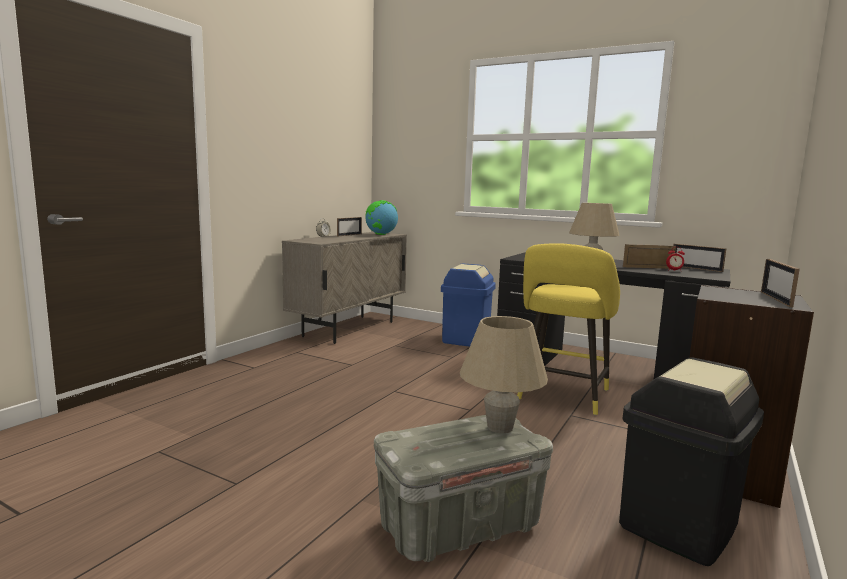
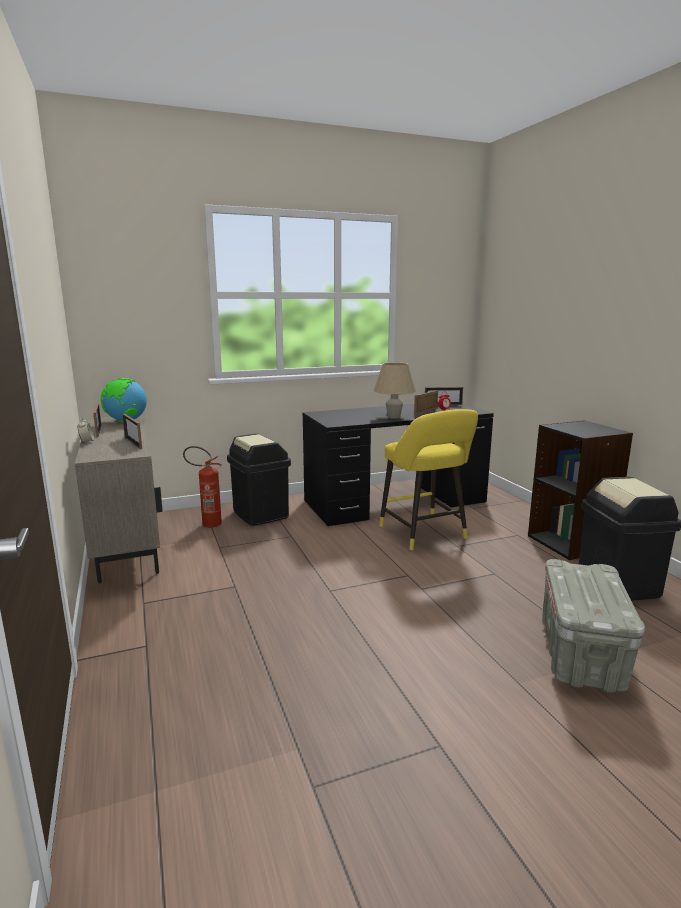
camera: 50 degrees left, 5 degrees up
blue trash can [441,263,496,346] -> black trash can [227,434,291,526]
beige table lamp [460,316,548,433] -> none
picture frame [761,259,800,307] -> picture frame moved to [122,413,142,449]
none -> fire extinguisher [183,446,222,528]

